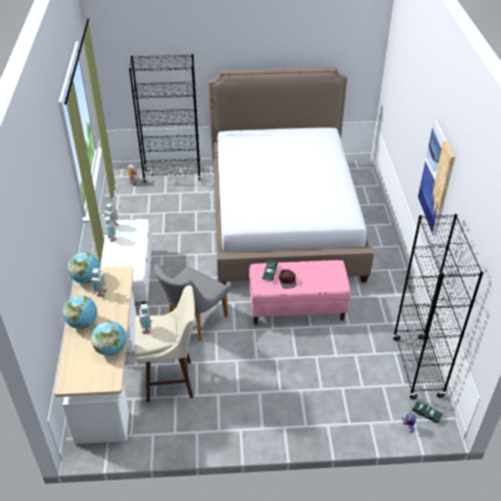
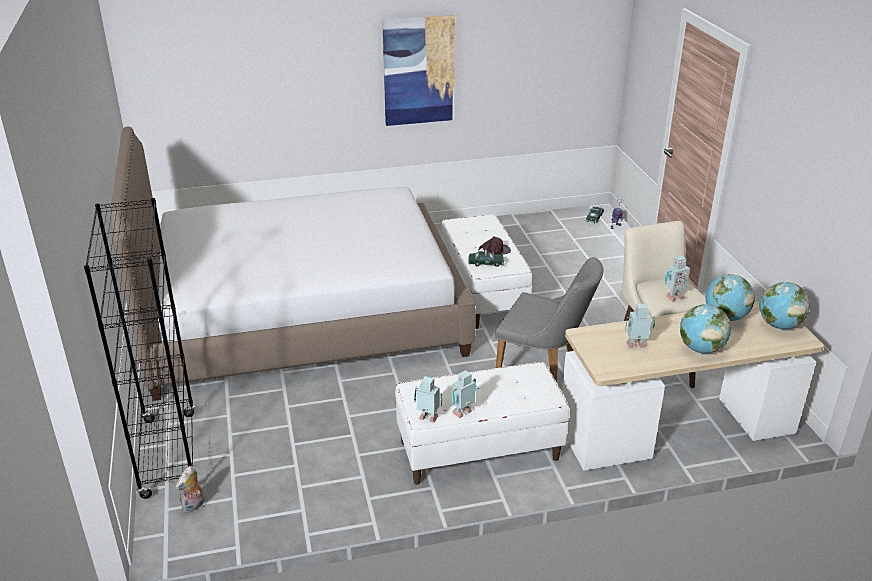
camera: 100 degrees left, 10 degrees down
globe [68,252,100,284] -> globe moved to [760,282,810,329]
pink bench [249,260,351,325] -> white bench [441,214,532,329]
black bookcase [393,214,484,399] -> none

